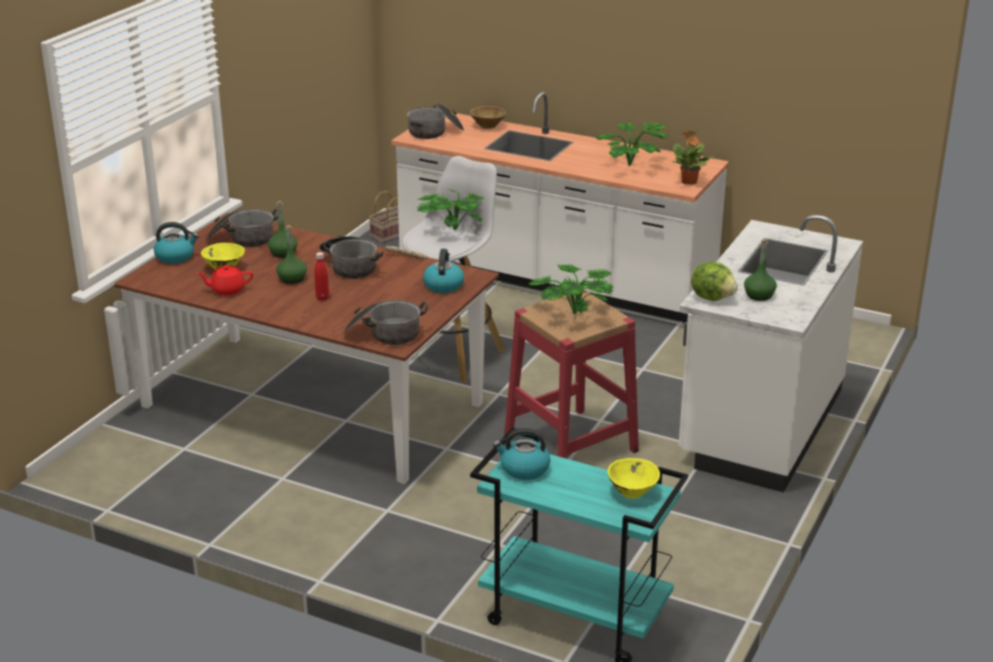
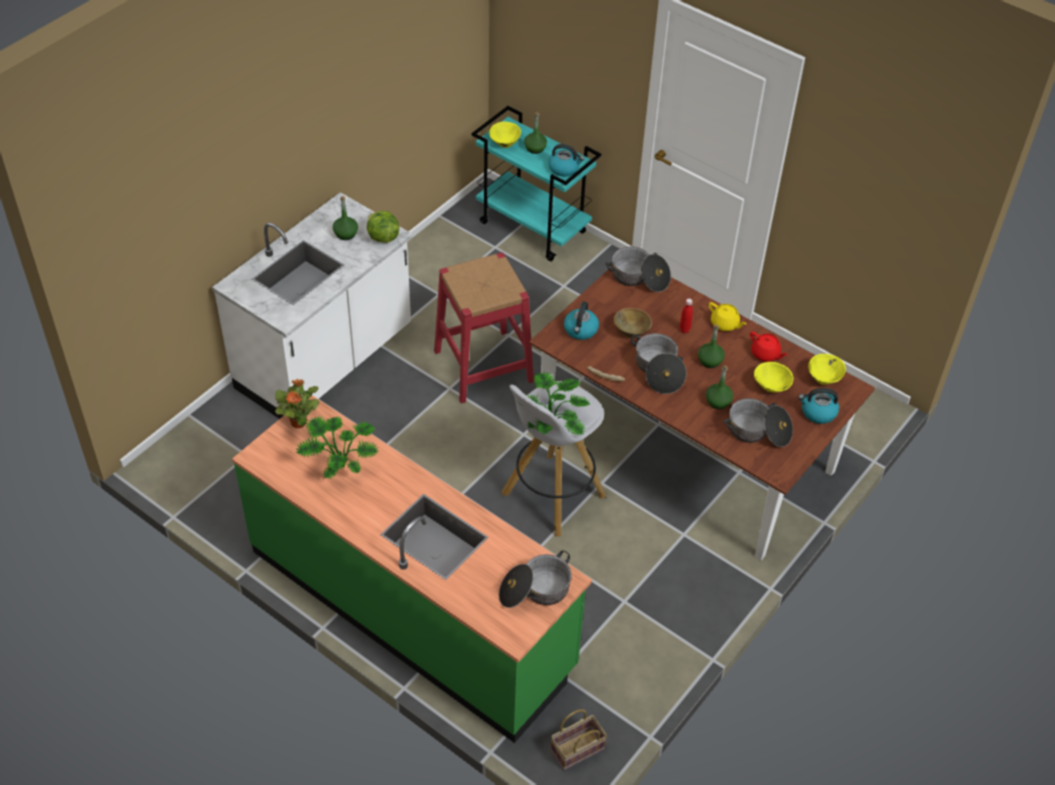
camera: 170 degrees left, 20 degrees up
red teapot [196,265,253,295] -> red teapot turned 45 degrees clockwise [750,331,788,362]
white counter [391,92,729,322] -> green counter [232,395,592,743]
brown bowl [470,106,506,129] -> brown bowl moved to [614,308,652,338]
potted plant [529,264,614,314] -> none
none -> green bottle [524,112,547,154]
none -> yellow teapot [709,302,747,331]
none -> yellow bowl [808,354,846,385]

